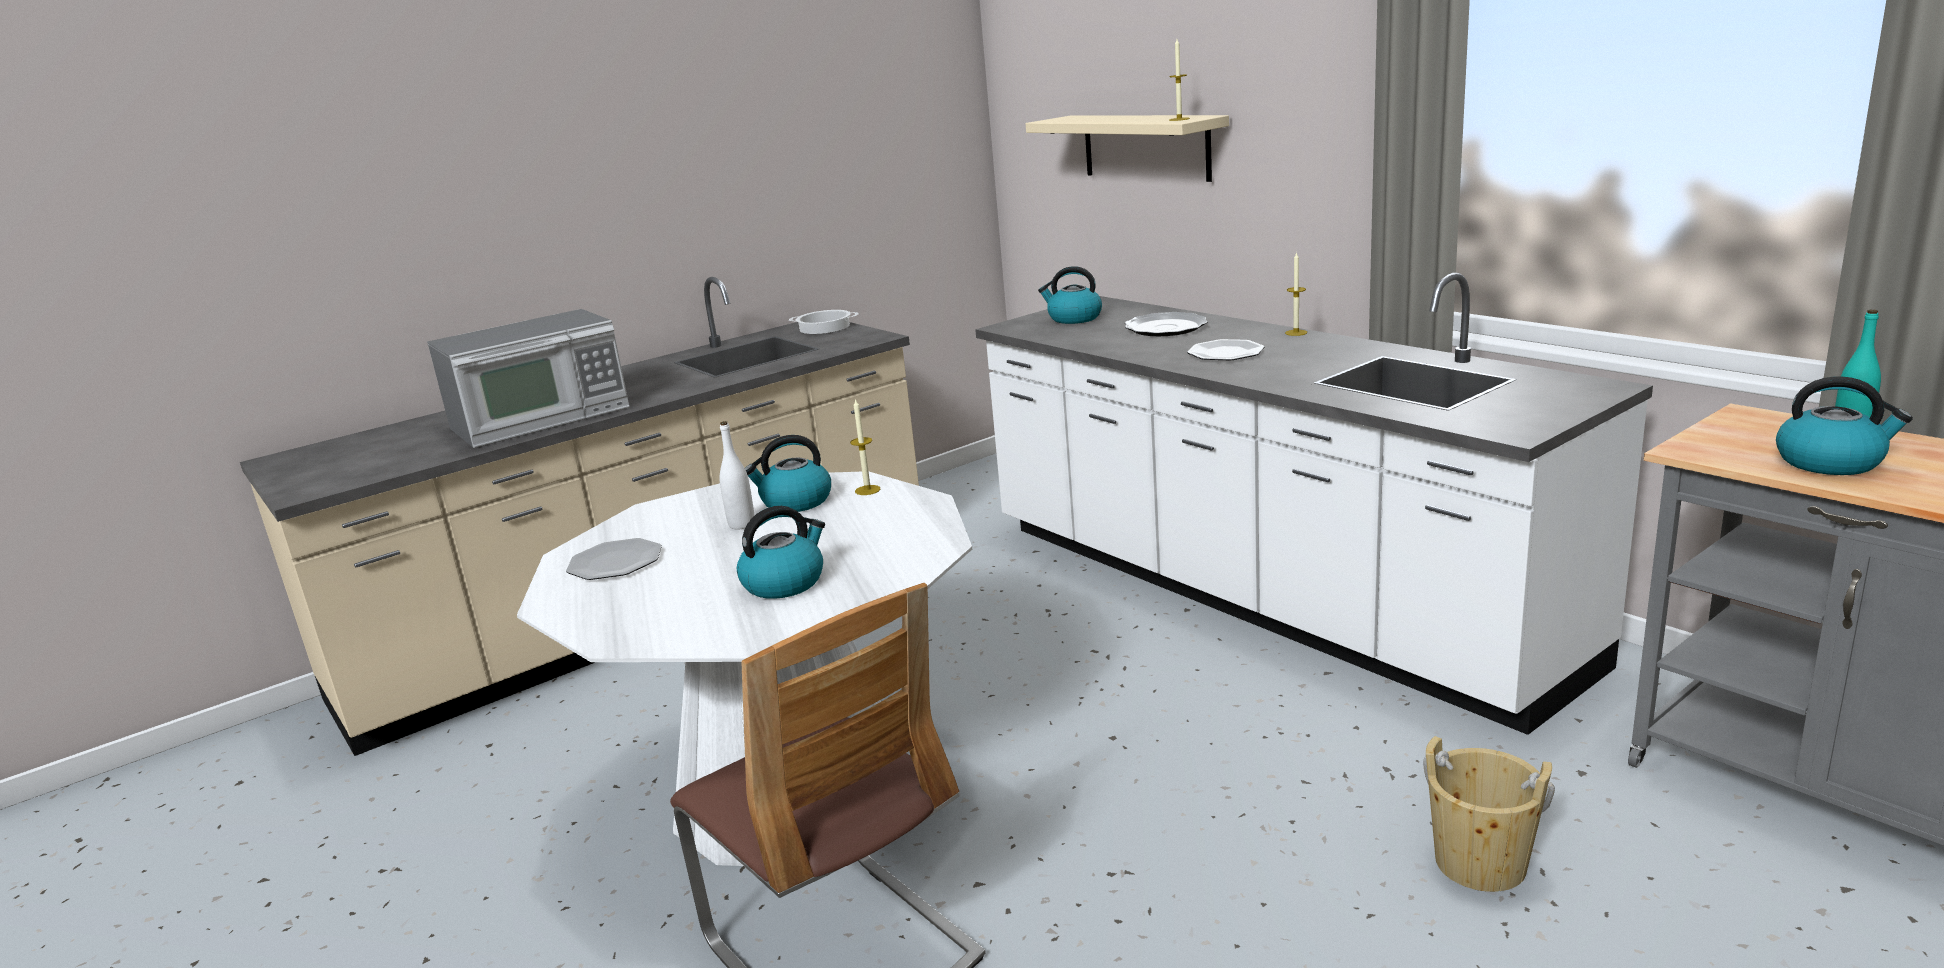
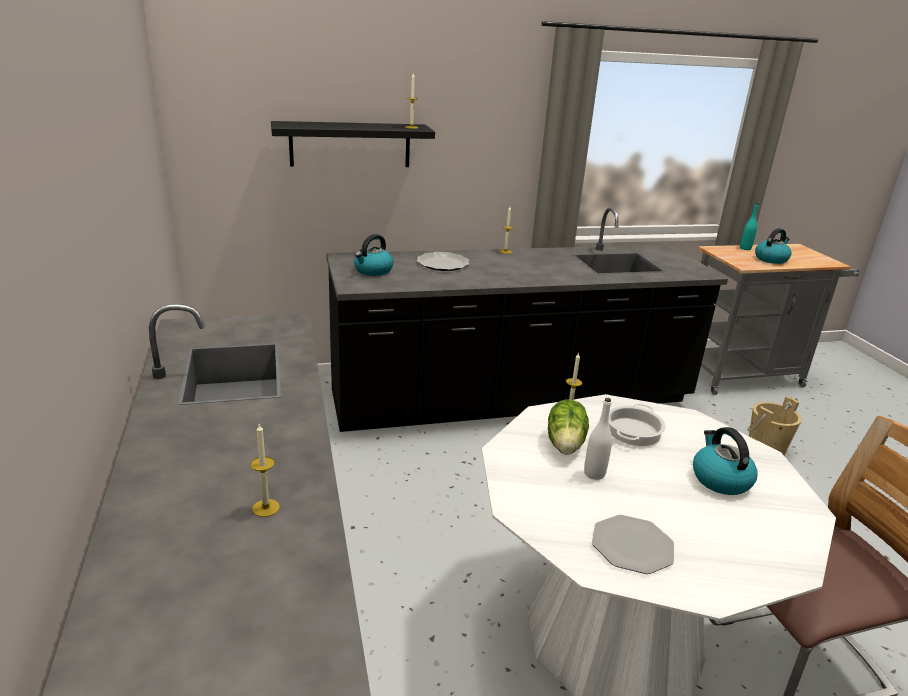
camera: 70 degrees left, 5 degrees up
microwave [427,309,630,448] -> candle [250,424,280,517]
kettle [745,435,831,512] -> lettuce [548,399,589,455]
cooking pot [789,310,859,334] -> cooking pot moved to [609,404,666,446]
white counter [975,273,1653,735] -> black counter [326,207,728,432]
beige shelf [1026,115,1229,182] -> black shelf [271,121,435,167]
plate [1187,339,1264,360] -> none

